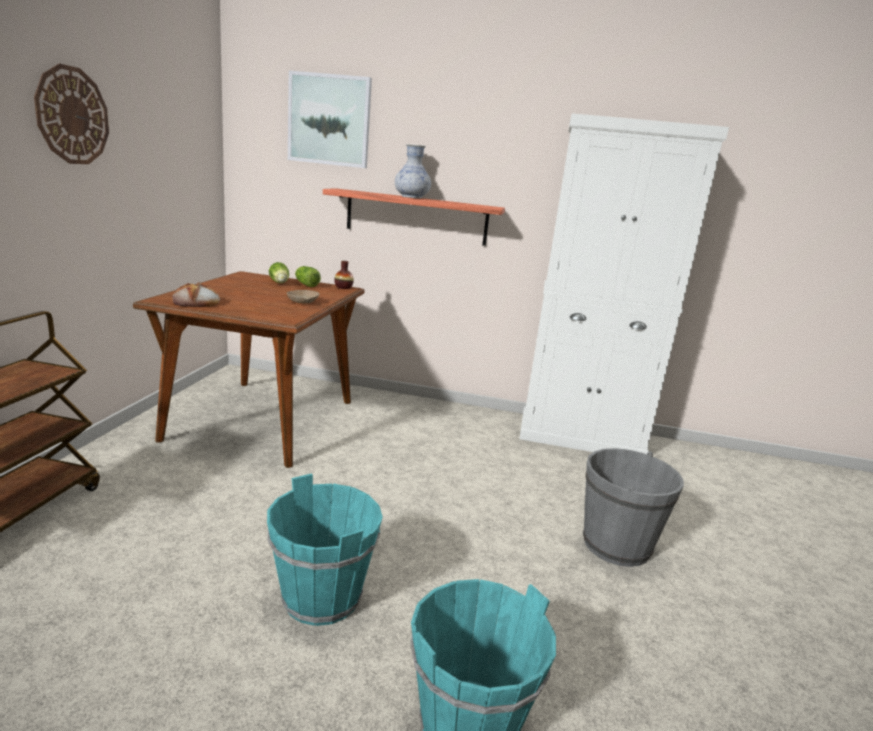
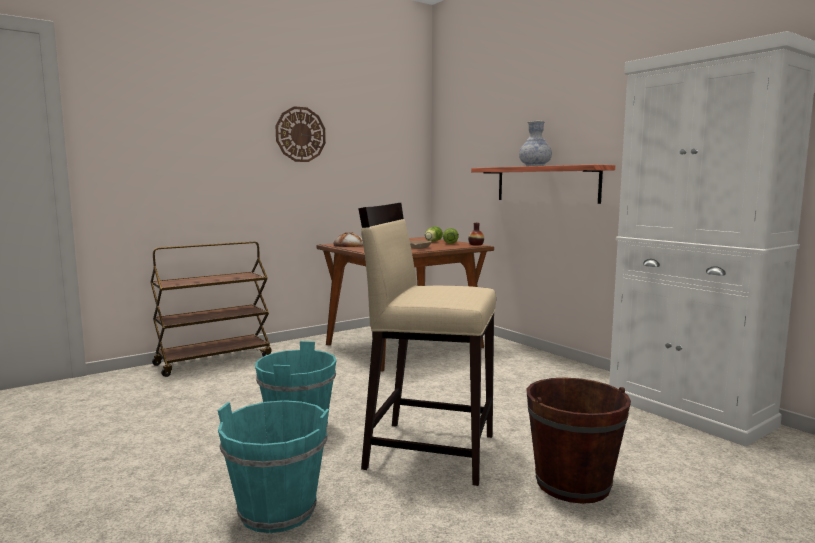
camera: 45 degrees right, 10 degrees down
picture [288,71,372,168] -> none
grey bucket [583,448,684,567] -> brown bucket [526,377,631,504]
none -> beige stool [358,203,496,486]

